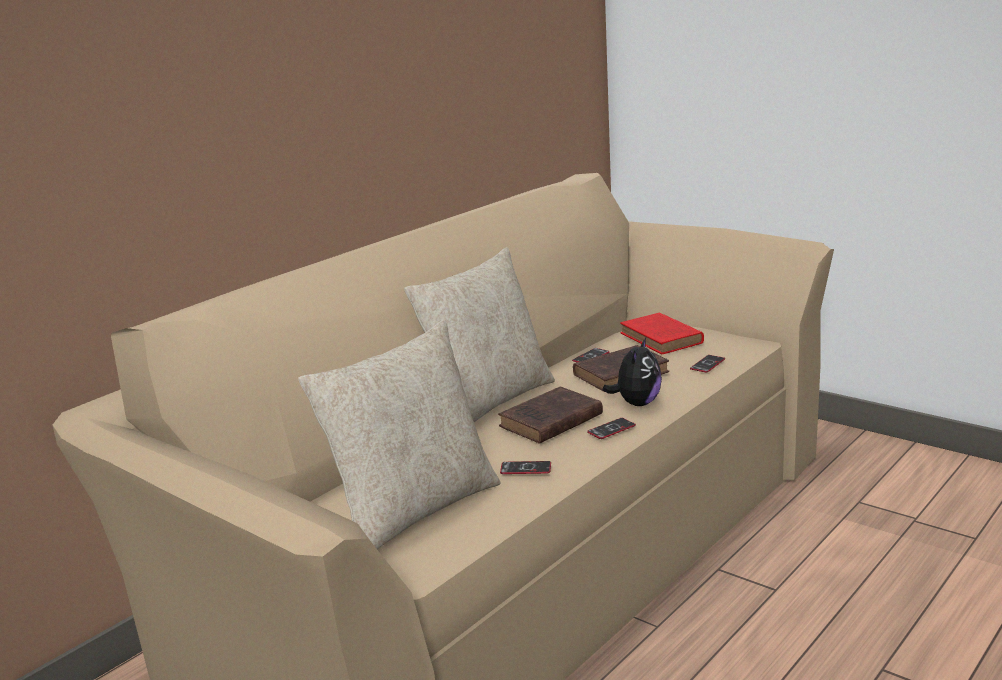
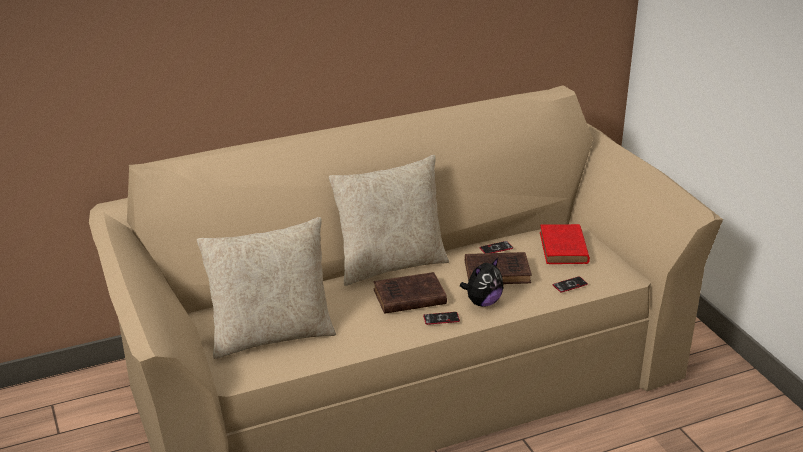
camera: 25 degrees right, 10 degrees up
phone [500,461,551,474] -> none

